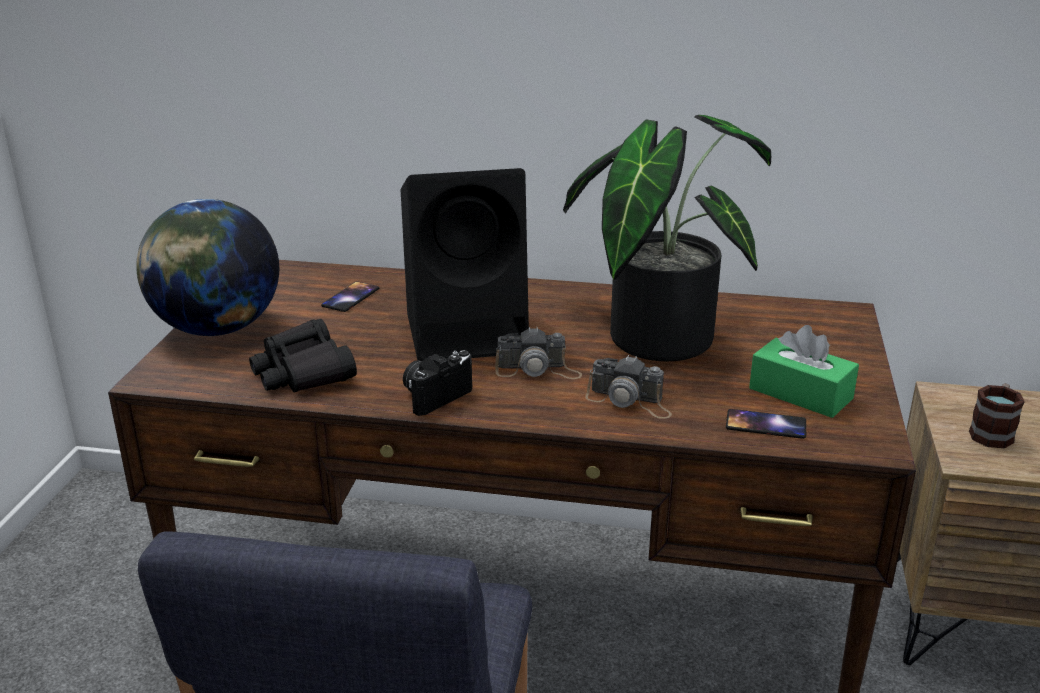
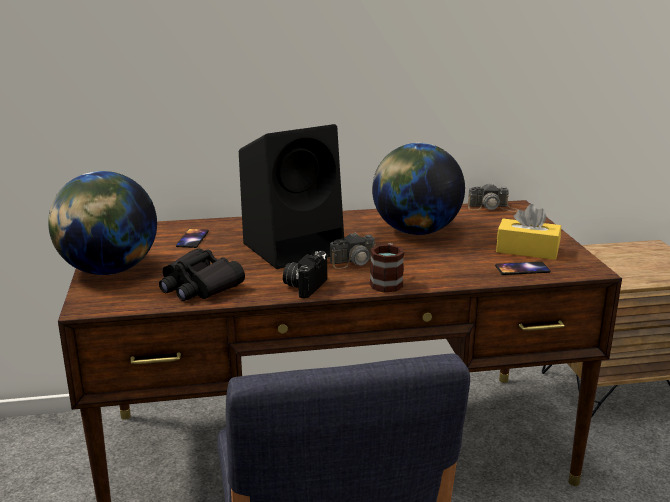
camera: 20 degrees left, 5 degrees down
potted plant [563,115,771,361] -> globe [372,143,465,235]
camera [585,355,672,419] -> camera moved to [468,183,518,212]
green tissue box [749,325,859,418] -> yellow tissue box [496,204,561,260]
mug [969,384,1025,448] -> mug moved to [370,243,404,293]

